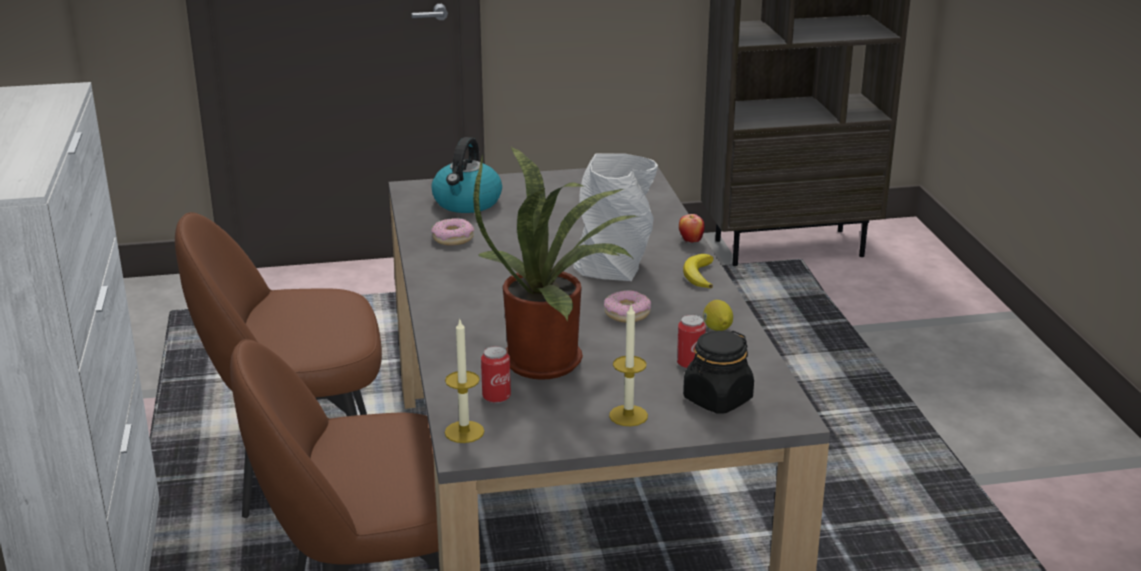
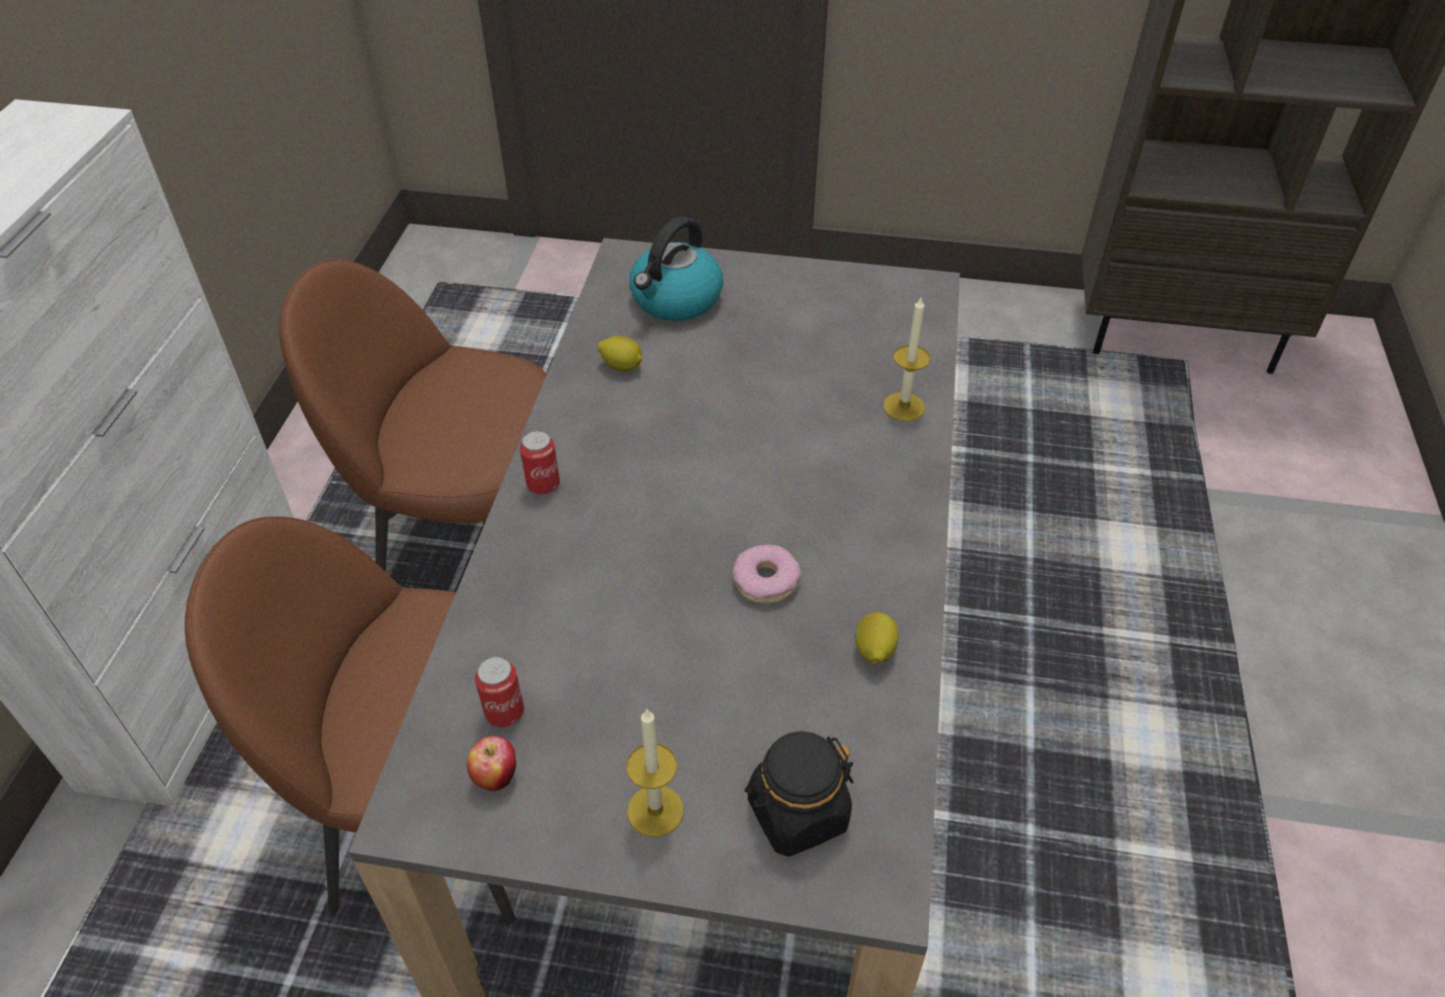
camera: 20 degrees right, 20 degrees up
donut [431,218,474,246] -> lemon [597,336,642,371]
candle [445,320,484,443] -> candle moved to [883,298,930,421]
potted plant [473,147,639,380] -> none
grey vase [574,153,658,281] -> none
can [677,314,706,369] -> can moved to [520,430,560,494]
apple [679,214,705,243] -> apple moved to [467,736,516,791]
banana [683,254,713,288] -> none

